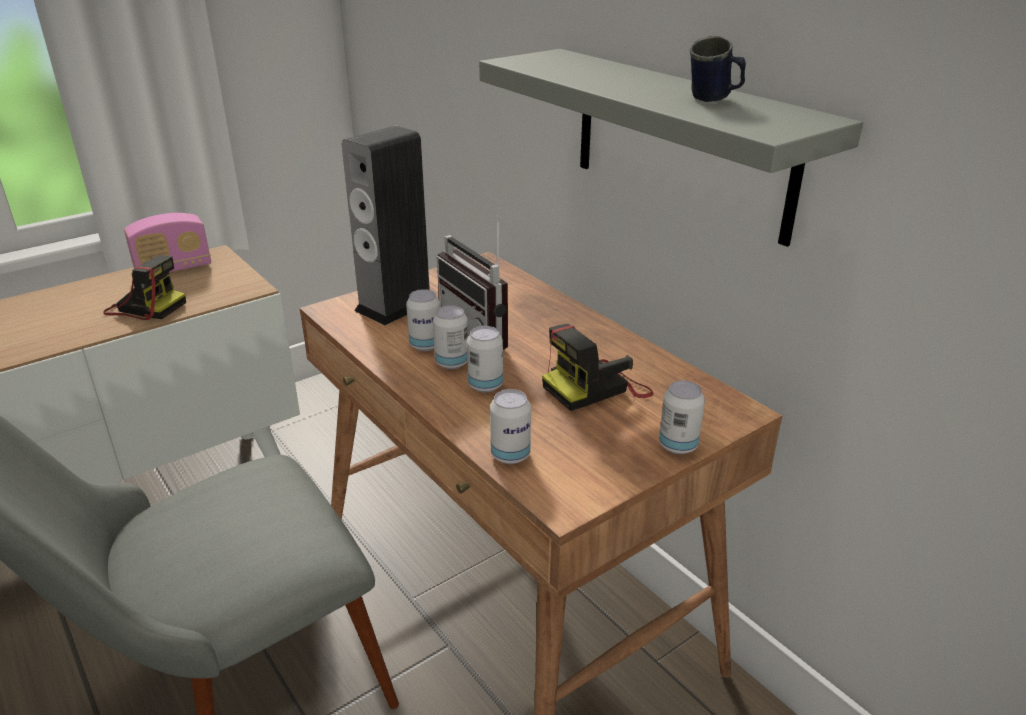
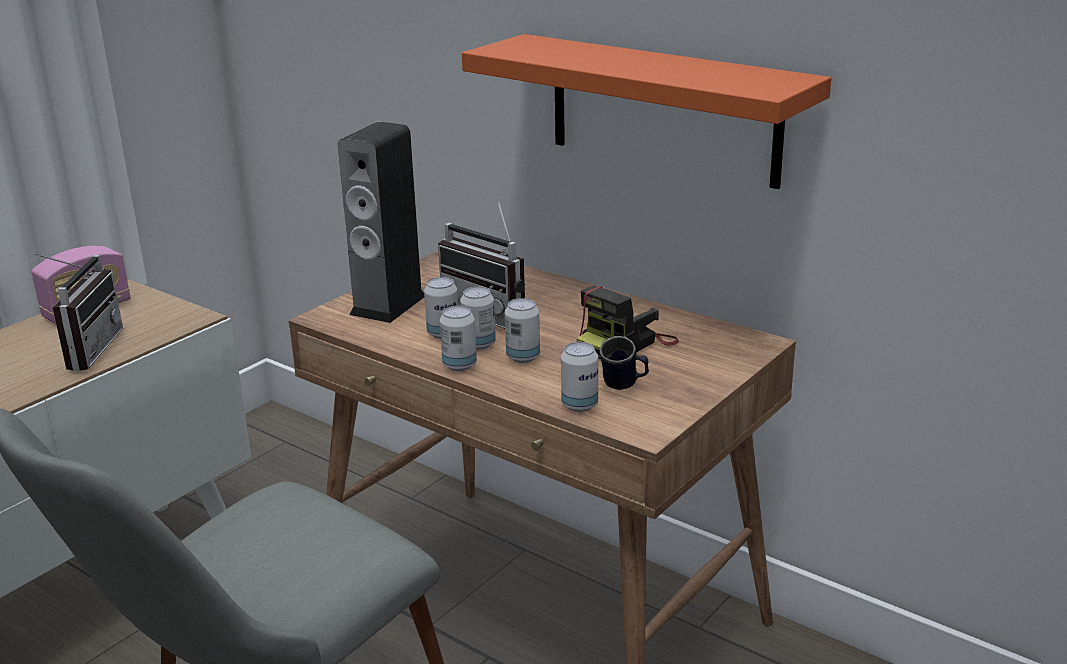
camera: 15 degrees left, 5 degrees down
camera [103,255,186,320] -> radio [33,253,123,371]
grey shelf [479,49,863,247] -> orange shelf [462,34,831,189]
can [659,380,705,454] -> can moved to [440,306,477,371]
blue mug [690,36,746,102] -> blue mug moved to [600,336,649,390]

